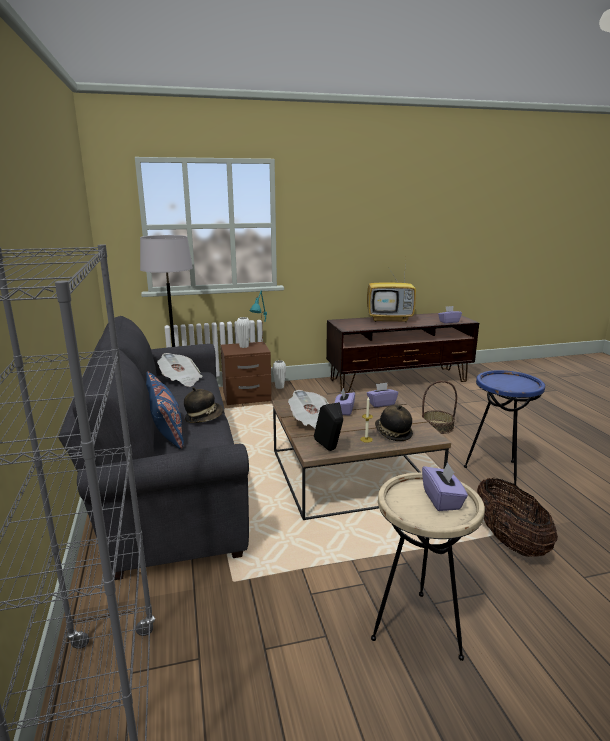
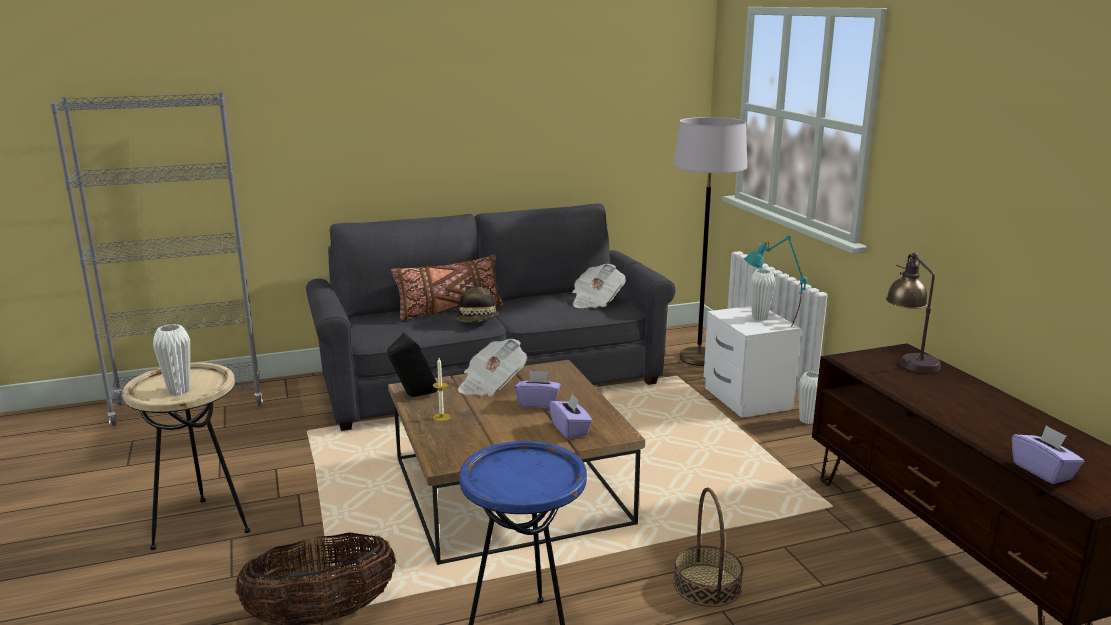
camera: 85 degrees right, 0 degrees up
blue pillow [146,371,184,449] -> brown pillow [391,254,503,321]
brown nightstand [221,342,272,405] -> white nightstand [704,306,801,418]
television [367,261,416,323] -> none
hat [375,405,413,441] -> none
purple tissue box [422,462,468,511] -> white vase [153,324,190,395]
none -> table lamp [886,253,941,373]

